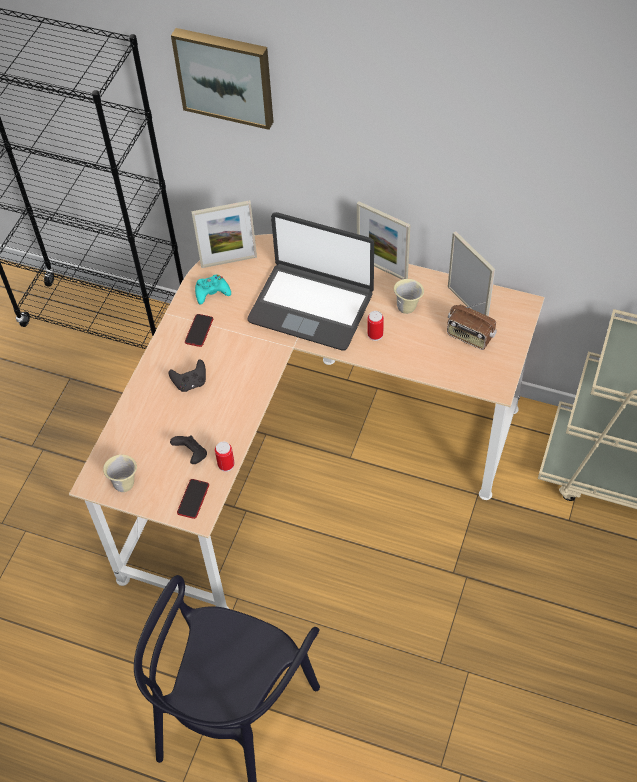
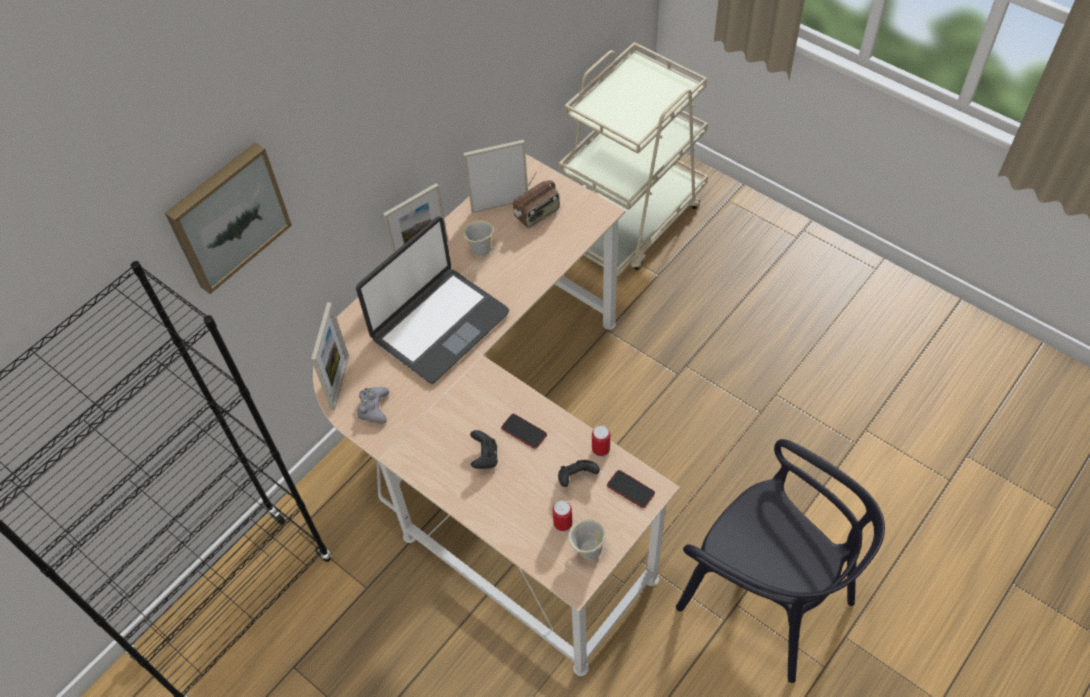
camera: 70 degrees left, 0 degrees up
phone [185,314,213,347] -> phone moved to [501,414,547,449]
turquoise game controller [195,275,231,304] -> grey game controller [357,387,389,423]
can [367,311,384,341] -> can moved to [553,500,572,532]

